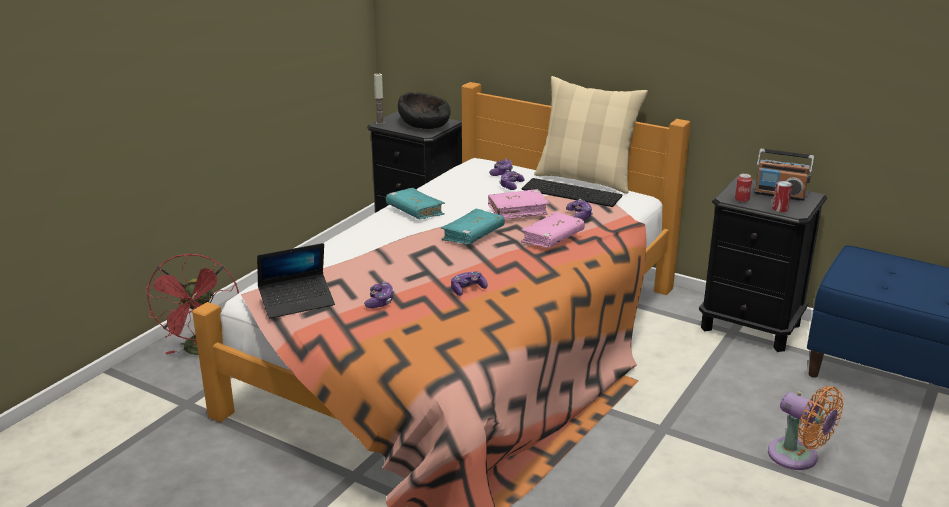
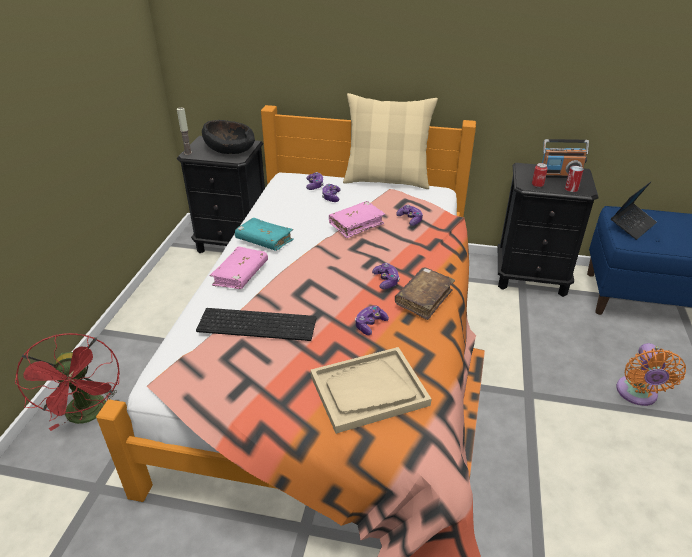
camera: 20 degrees left, 10 degrees up
laptop [257,243,335,318] -> laptop moved to [611,181,657,240]
game controller [364,281,394,308] -> game controller moved to [372,263,400,289]
turquoise book [441,209,505,245] -> none
pink book [521,212,585,248] -> pink book moved to [210,246,268,289]
keyboard [522,178,622,207] -> keyboard moved to [196,308,316,341]
orange fan [768,386,844,470] -> orange fan turned 75 degrees clockwise [616,343,686,406]
none -> beige tray [310,347,431,434]
none -> brown book [395,267,455,320]

